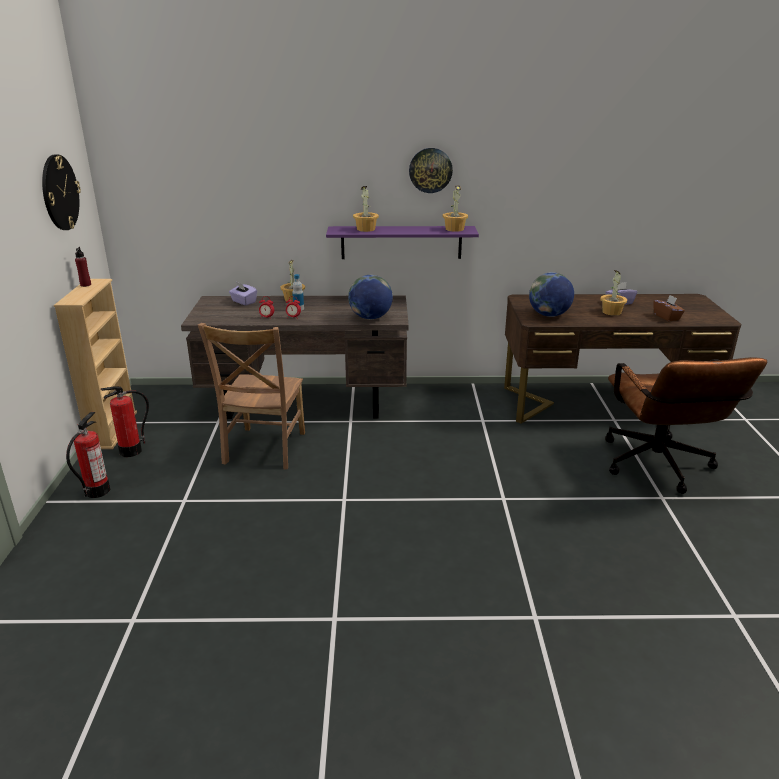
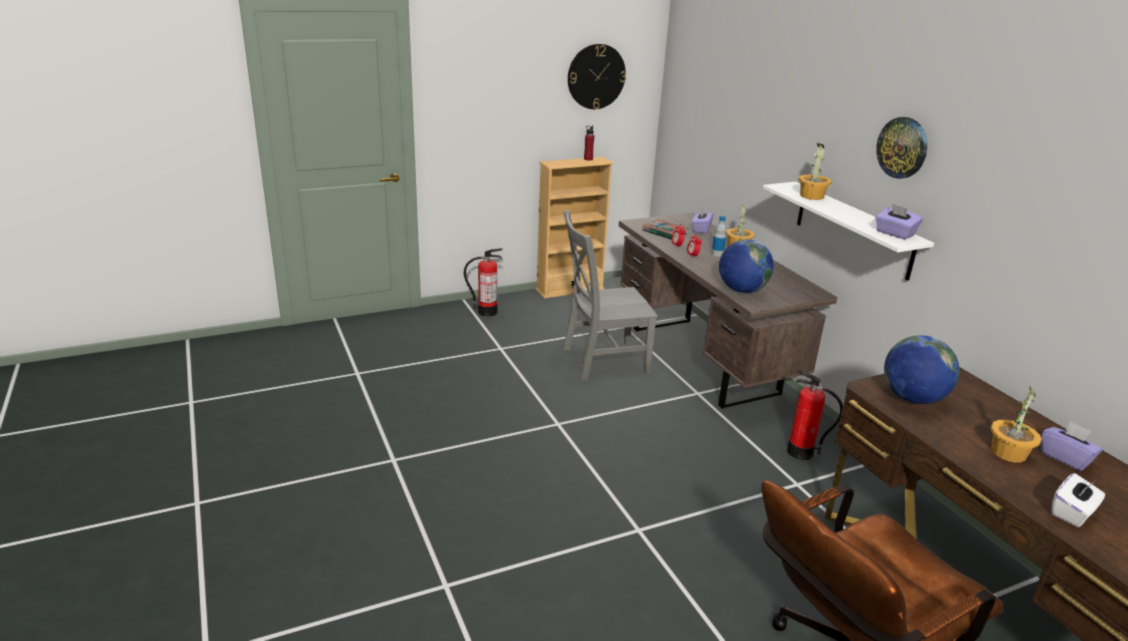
camera: 65 degrees right, 0 degrees up
fire extinguisher [101,386,149,457] -> fire extinguisher moved to [787,369,843,460]
brown chair [198,323,305,470] -> grey chair [563,210,658,381]
purple shelf [326,226,479,259] -> white shelf [763,182,934,281]
potted plant [442,185,468,232] -> purple tissue box [876,204,923,239]
brown tissue box [653,295,685,321] -> white tissue box [1051,473,1105,527]
none -> book [642,219,688,240]

